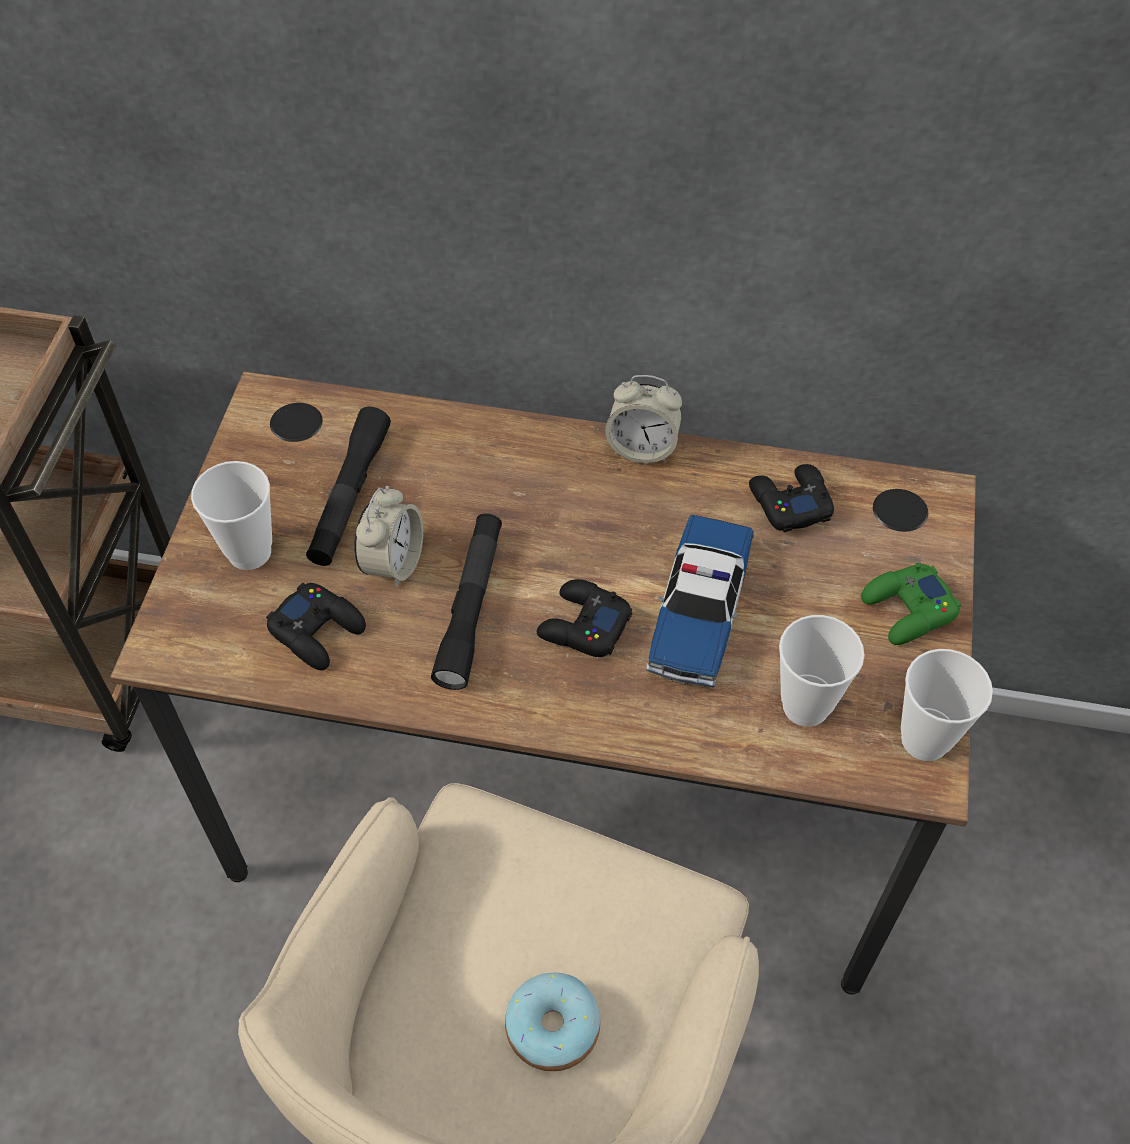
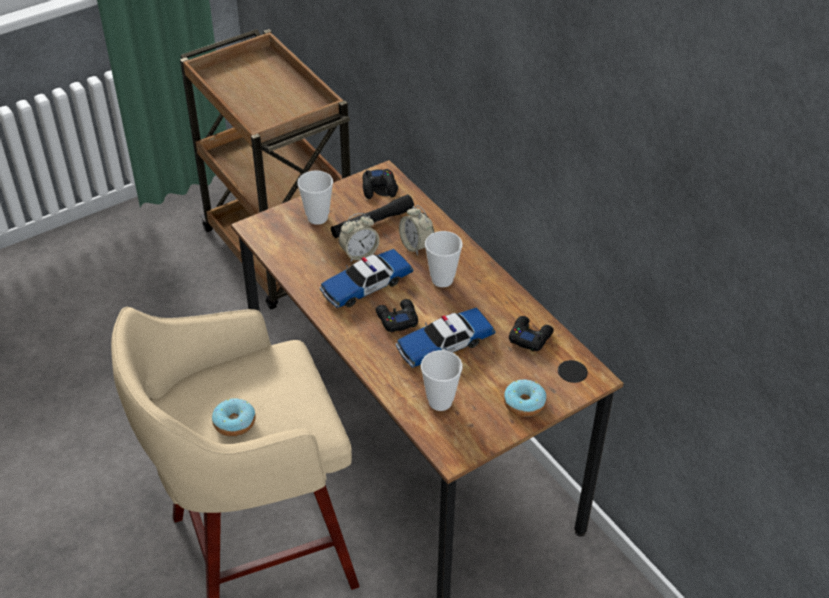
camera: 45 degrees right, 10 degrees down
black game controller [266,582,366,670] -> black game controller moved to [363,169,397,199]
black flashlight [431,513,502,690] -> toy car [319,249,414,308]
alarm clock [605,375,682,463] -> alarm clock moved to [399,205,434,256]
green game controller [861,563,961,645] -> donut [504,380,546,417]
cup [901,649,993,761] -> cup moved to [425,231,462,287]

